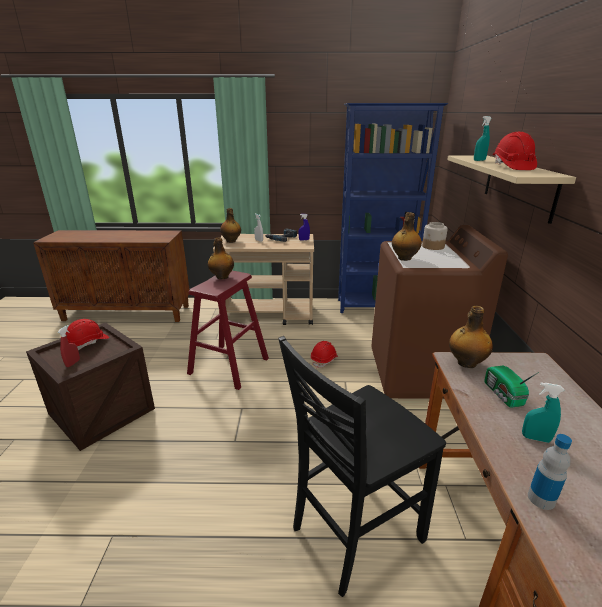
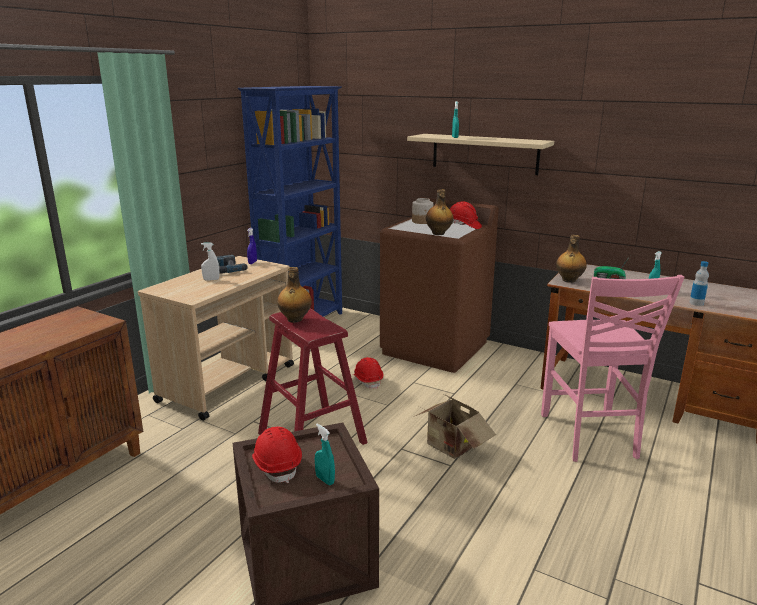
camera: 60 degrees left, 5 degrees down
red spray bottle [58,325,80,367] -> turquoise spray bottle [315,424,335,485]
bottle [220,208,241,243] -> none
black chair [278,336,446,597] -> pink chair [541,275,684,462]
red hard hat [493,132,537,170] -> red hard hat moved to [450,201,482,229]
none -> cardboard box [413,393,496,459]

